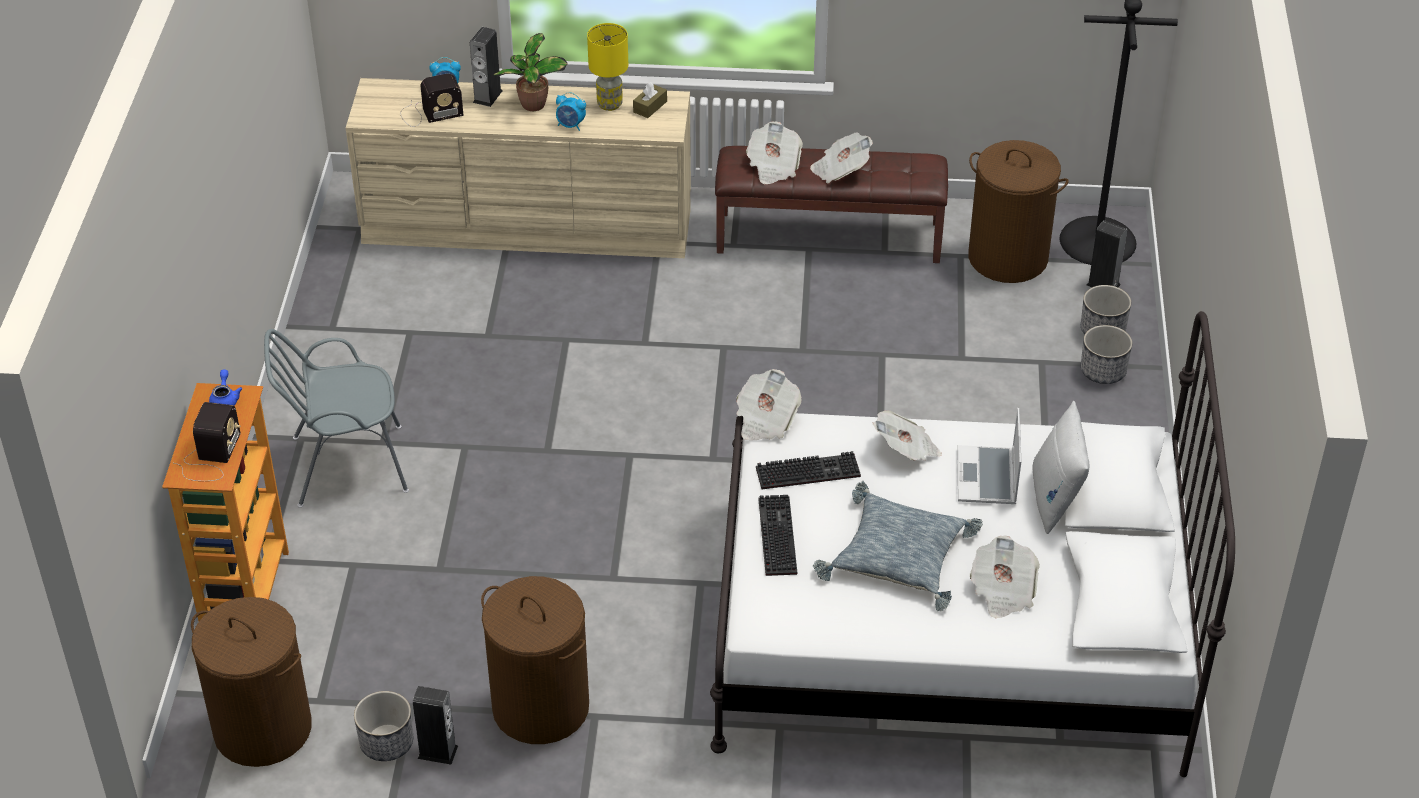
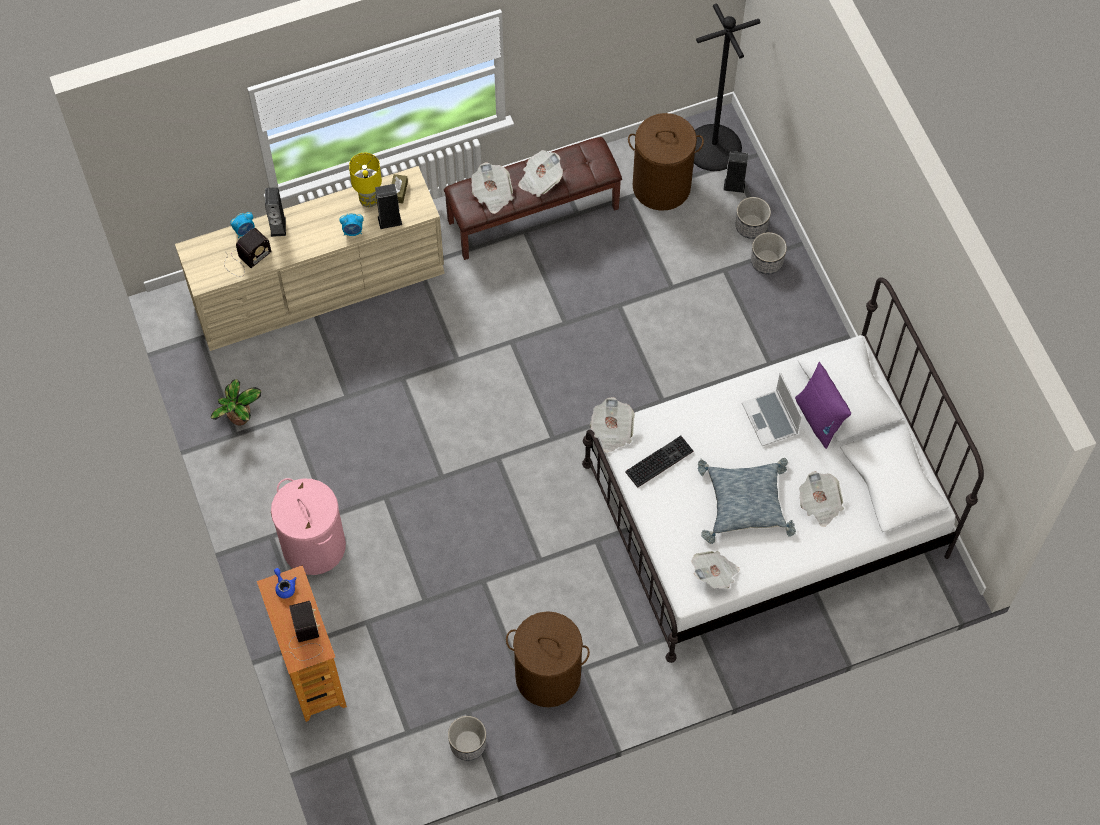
camera: 25 degrees left, 20 degrees up
brown laundry basket [191,597,312,767] -> none
grey chair [264,329,409,508] -> pink laundry basket [271,478,346,575]
speaker [413,686,458,765] -> speaker moved to [375,184,402,229]
potted plant [494,33,568,111] -> potted plant moved to [211,379,261,425]
keyboard [759,495,797,576] -> none
newspaper [873,410,942,461] -> newspaper moved to [691,551,740,589]
grey pillow [1033,401,1089,534] -> purple pillow [795,362,851,449]

